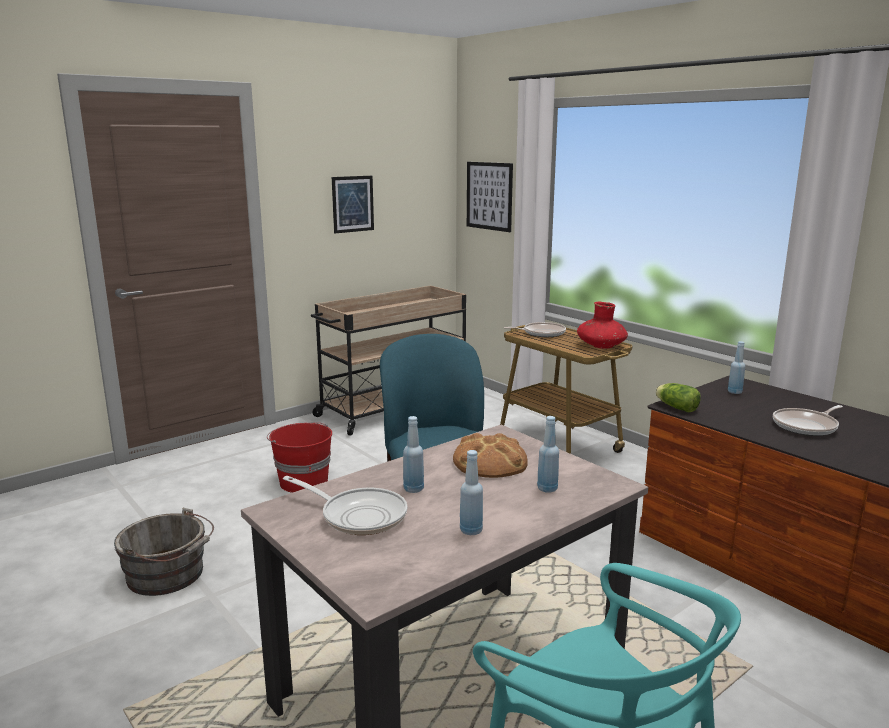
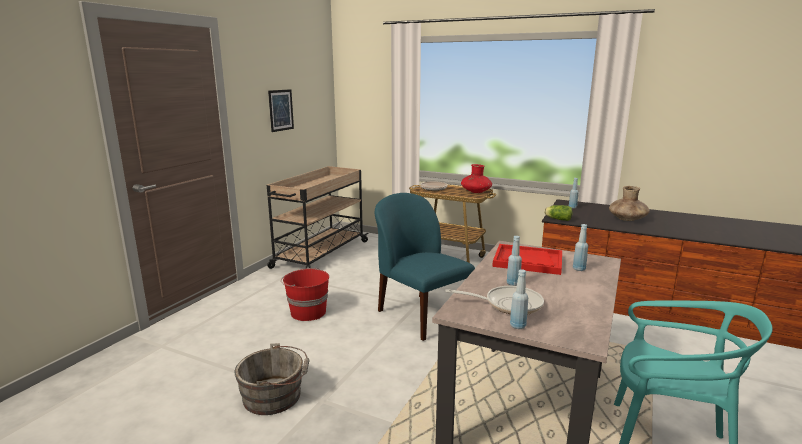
camera: 25 degrees left, 0 degrees up
bread [453,433,528,478] -> red tray [492,244,562,275]
blue bottle [460,450,483,535] -> blue bottle moved to [510,269,528,329]
picture [467,162,513,232] -> none
frying pan [773,405,843,436] -> brown vase [609,186,650,221]

